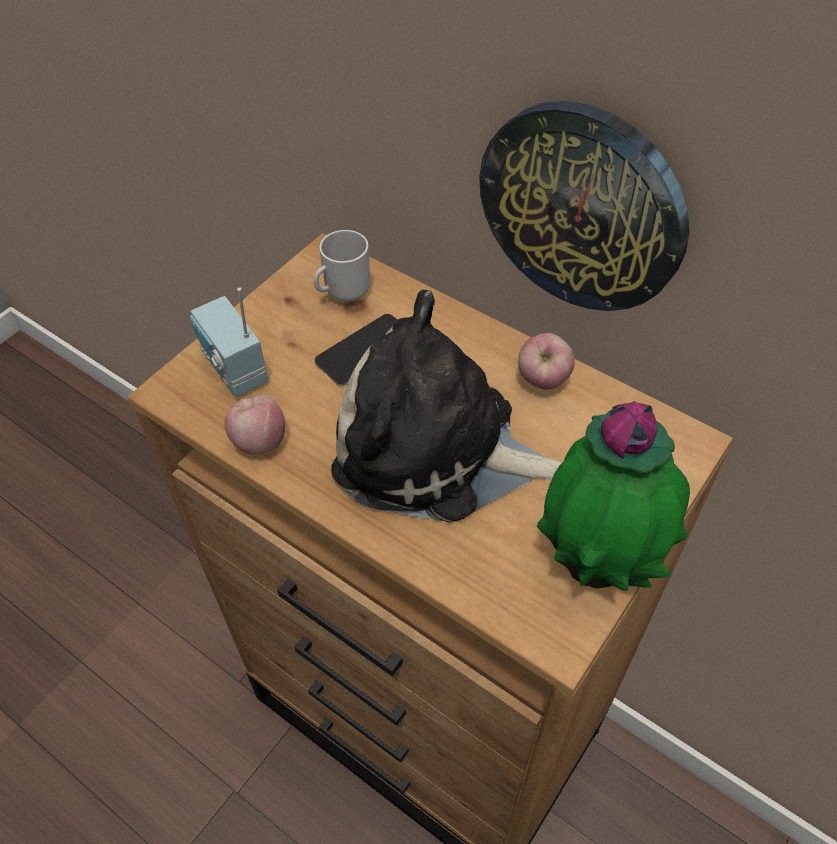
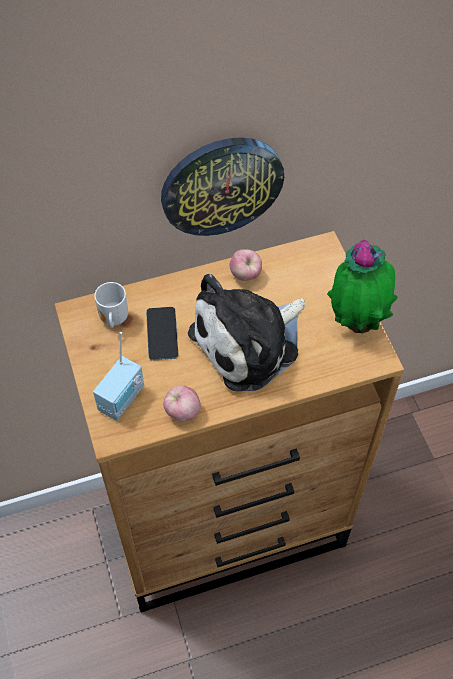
camera: 55 degrees left, 5 degrees up
radio [190,287,269,397] -> radio turned 60 degrees counterclockwise [93,332,144,421]

